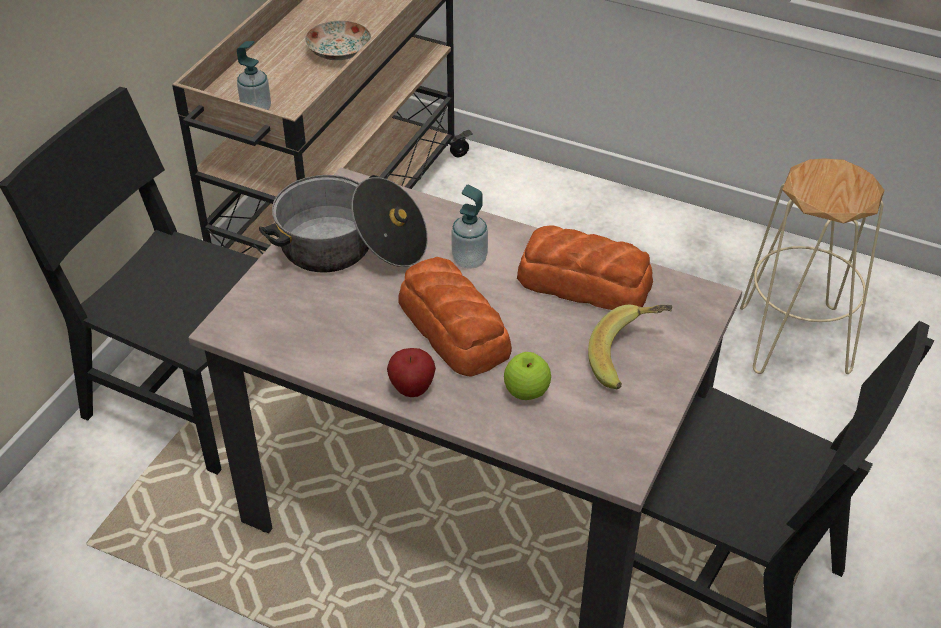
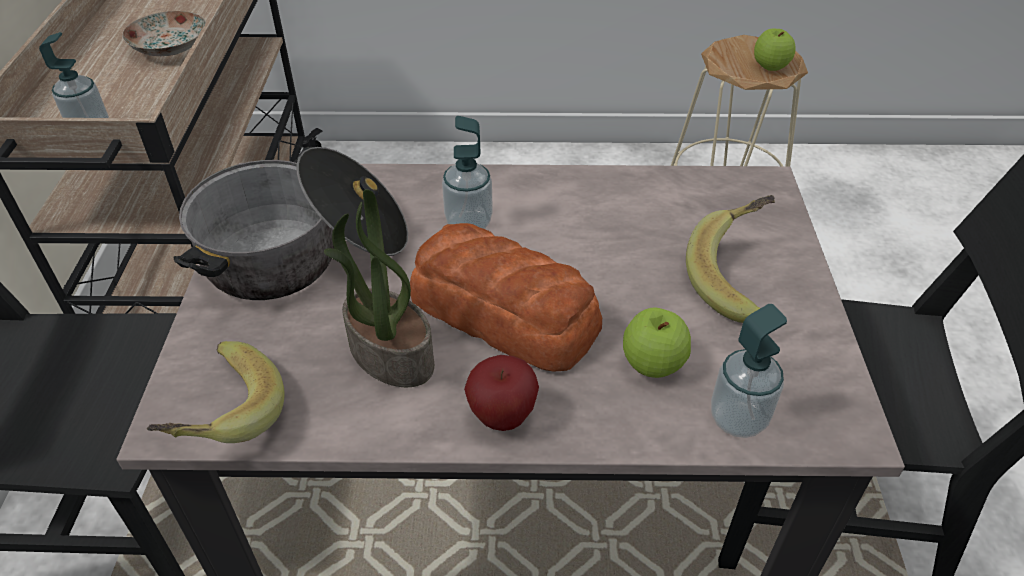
camera: 25 degrees left, 0 degrees up
bread [517,225,653,310] -> none
none -> banana [147,341,284,443]
none -> potted plant [324,189,434,387]
none -> soap dispenser [711,304,787,438]
none -> apple [754,29,796,71]

